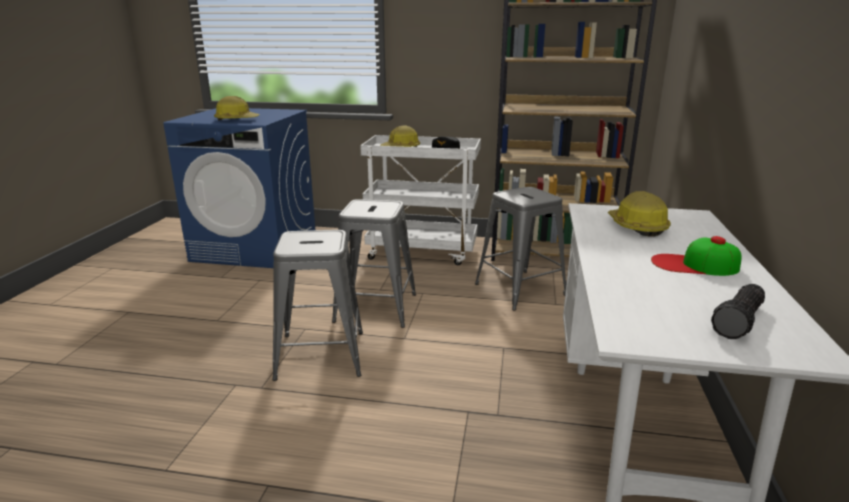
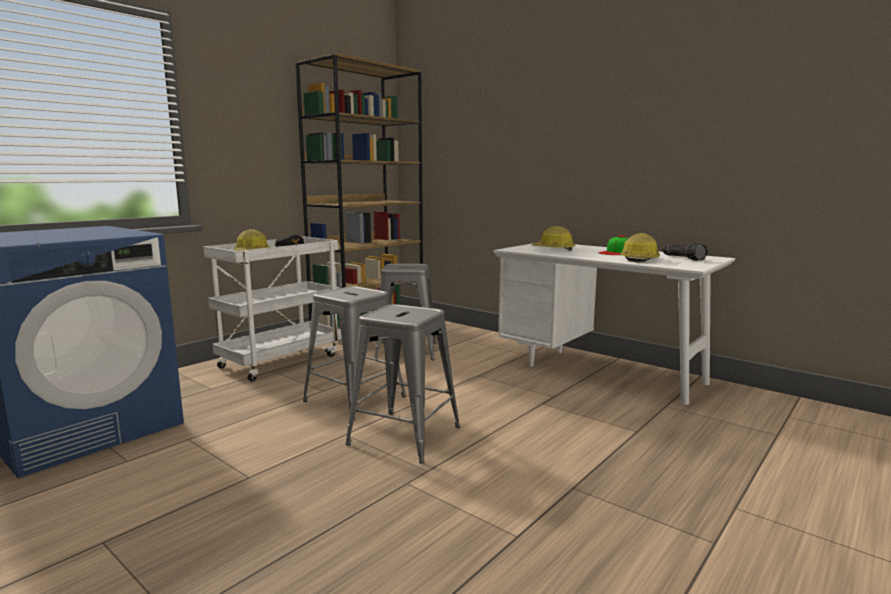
camera: 60 degrees left, 10 degrees down
hard hat [214,96,260,121] -> hard hat moved to [620,233,660,262]

